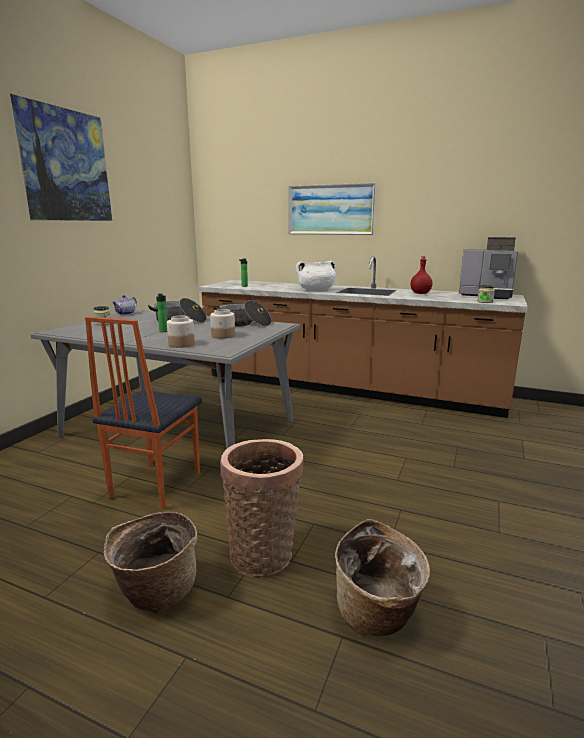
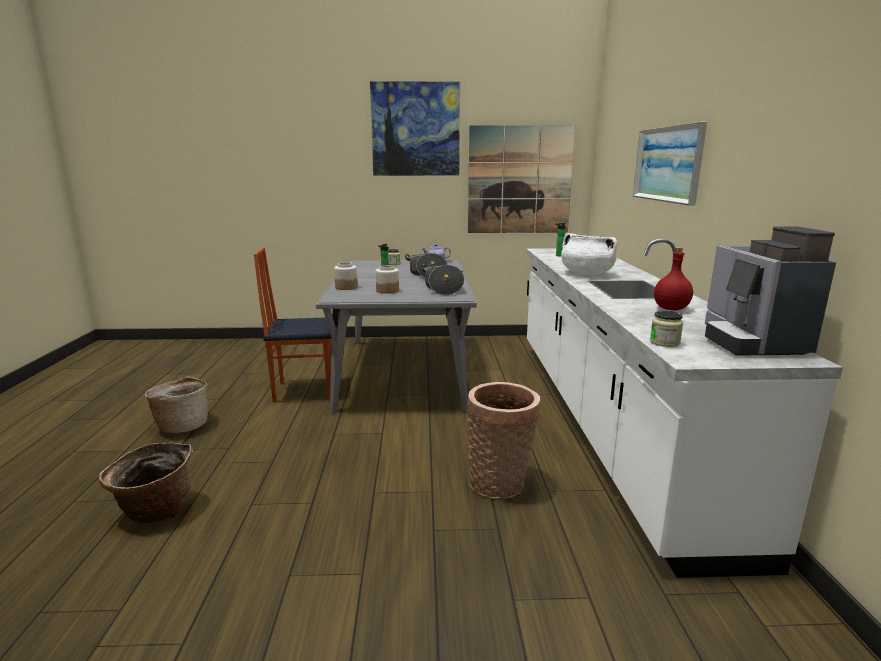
camera: 65 degrees right, 0 degrees up
brown counter [198,256,528,418] -> white counter [526,238,843,578]
basket [220,439,304,577] -> basket moved to [466,382,541,500]
none -> picture [468,126,575,233]

